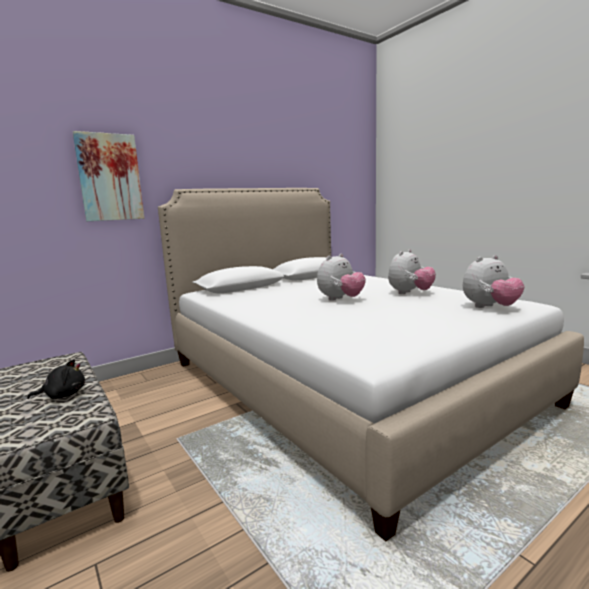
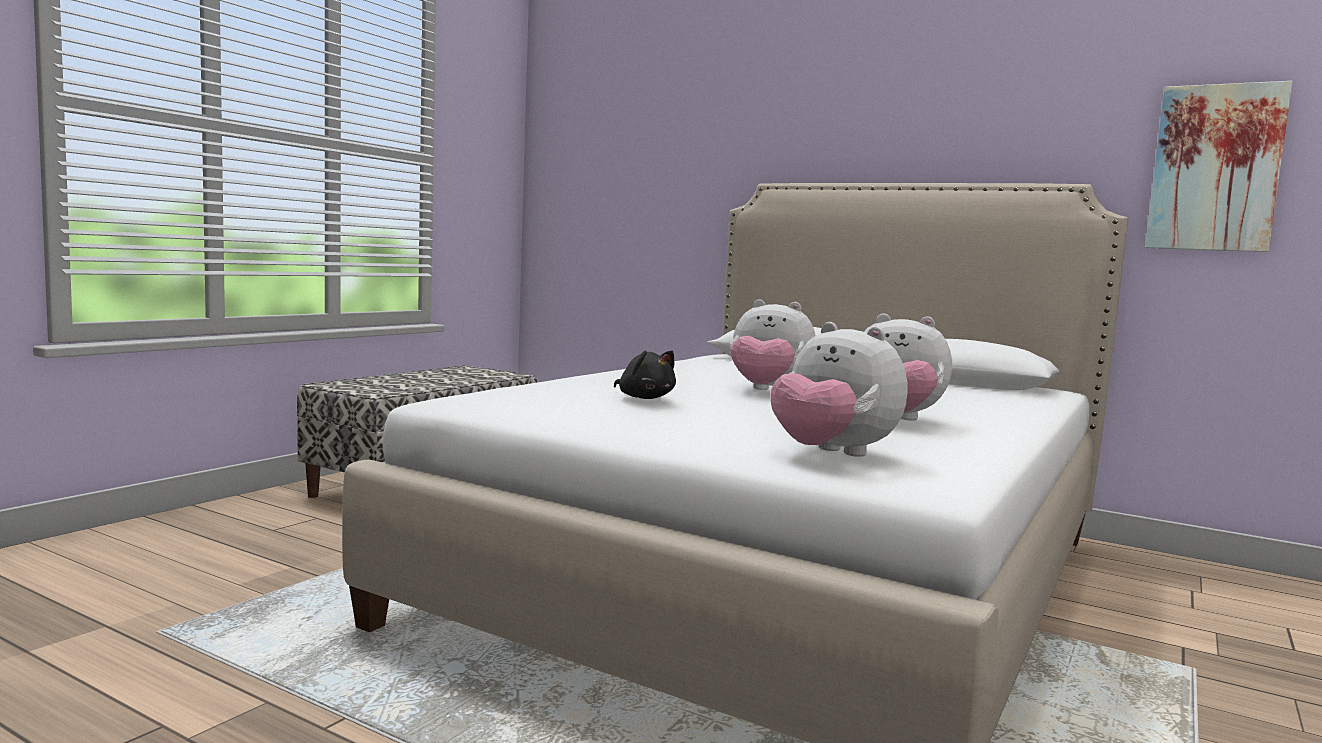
camera: 65 degrees right, 5 degrees down
black plush toy [27,359,85,399] -> black plush toy moved to [614,351,676,399]
picture [73,131,144,221] -> picture moved to [1145,81,1293,252]

